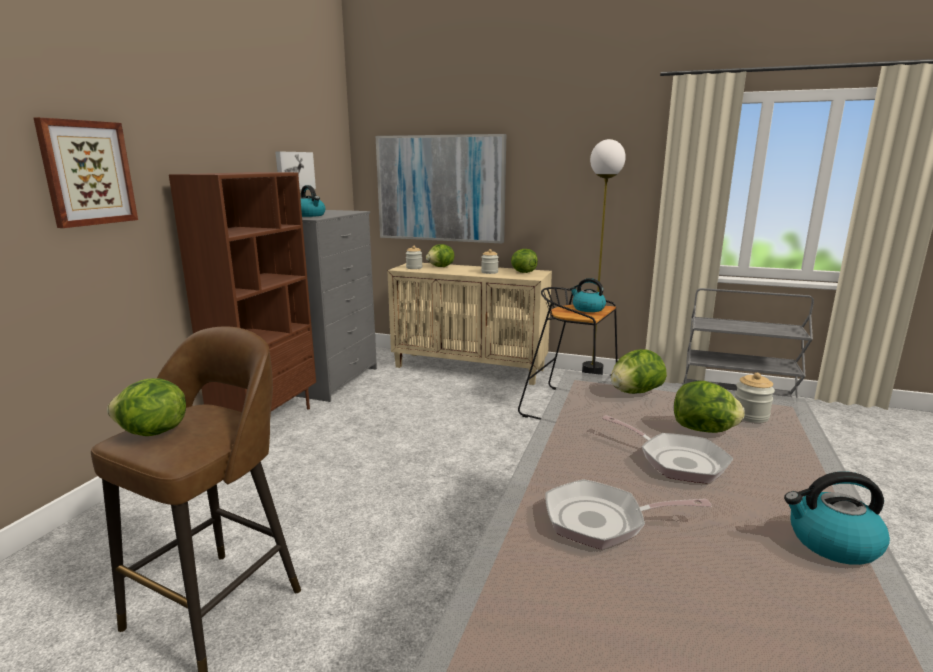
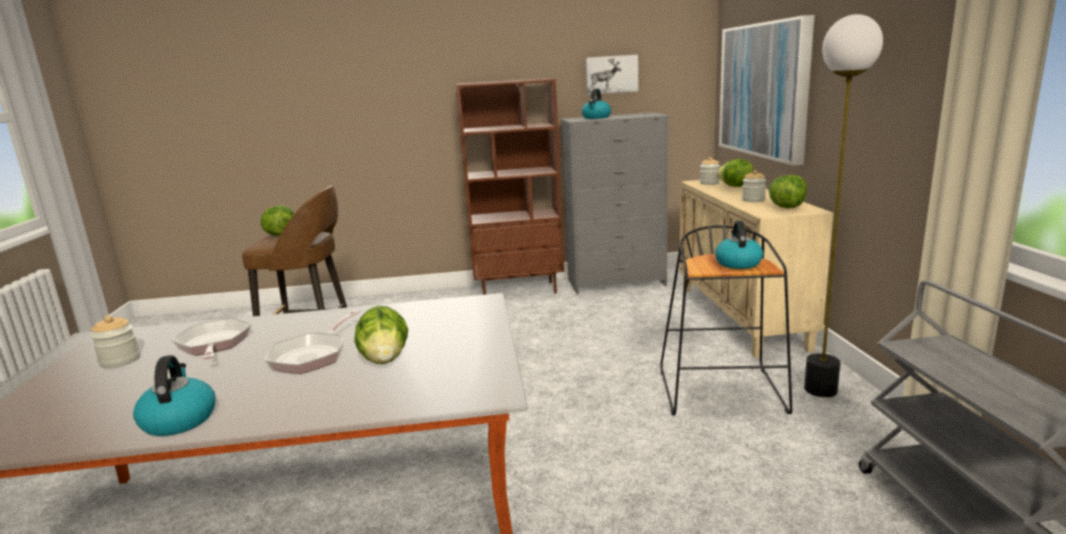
camera: 65 degrees right, 0 degrees up
picture [34,117,138,228] -> none
lettuce [611,349,667,394] -> none
jar [735,373,775,423] -> jar moved to [90,315,140,368]

